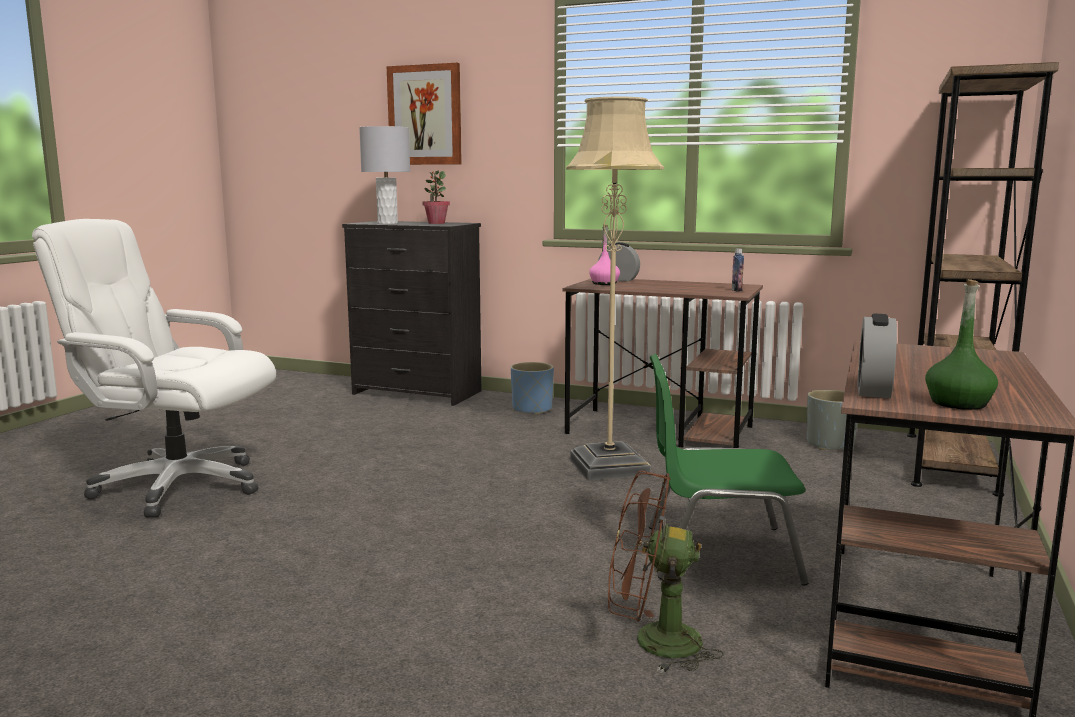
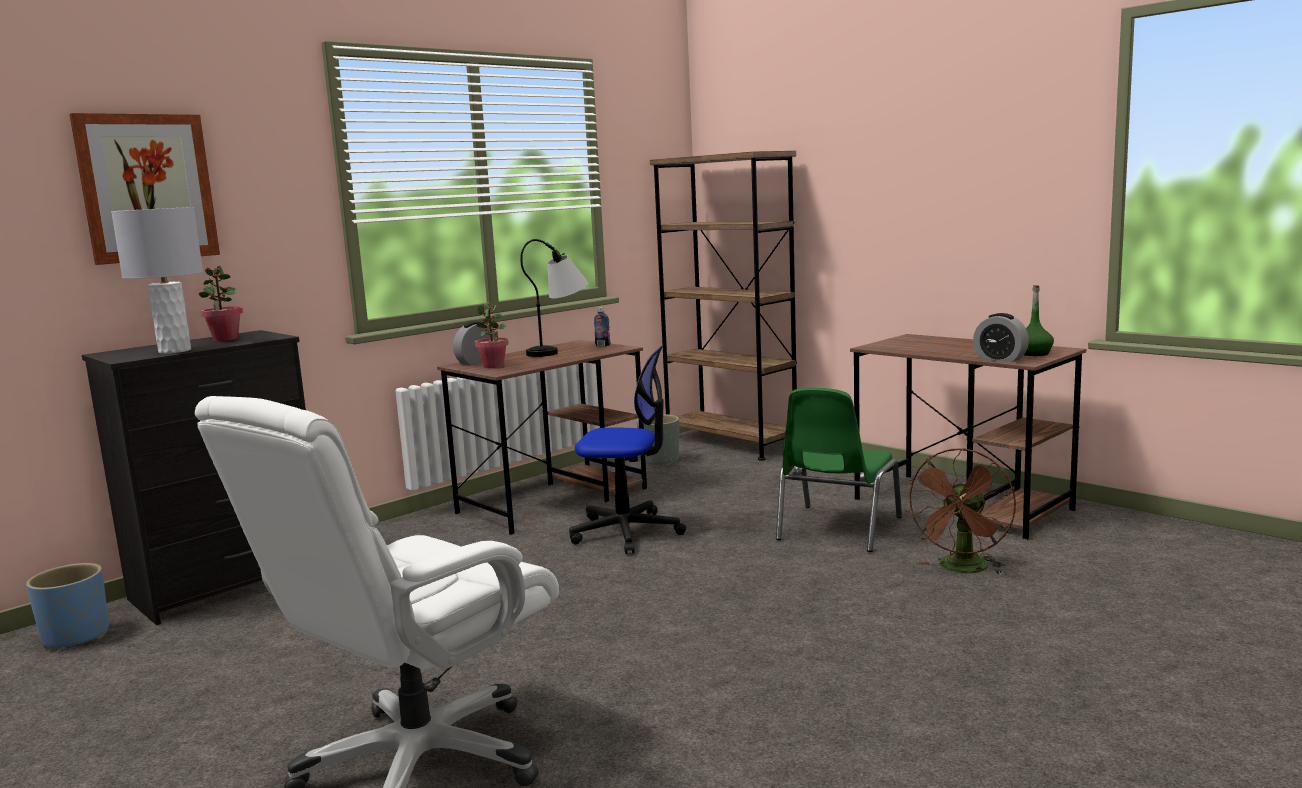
camera: 65 degrees left, 0 degrees up
blue planter [511,362,554,415] -> blue planter moved to [26,563,109,651]
beige floor lamp [566,97,664,481] -> office chair [569,345,686,554]
pink bottle [589,224,620,285] -> potted plant [475,304,508,368]
none -> table lamp [520,239,588,357]

